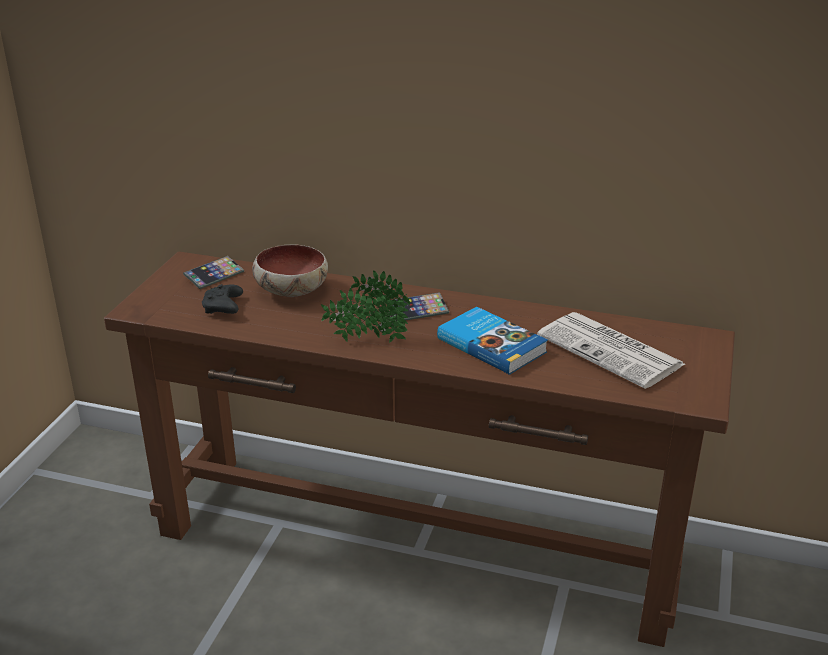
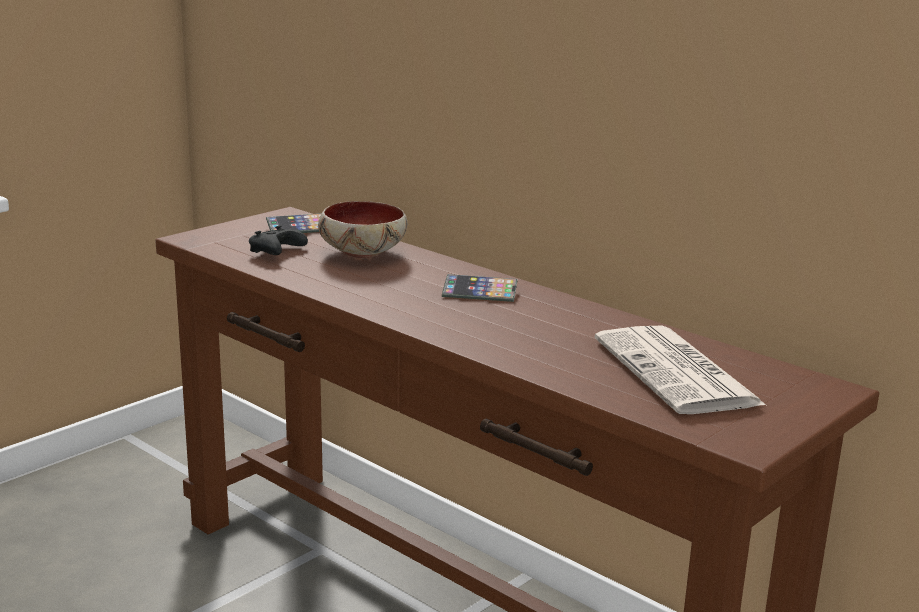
camera: 25 degrees right, 10 degrees down
potted plant [321,270,410,343] -> none
book [437,307,548,375] -> none

